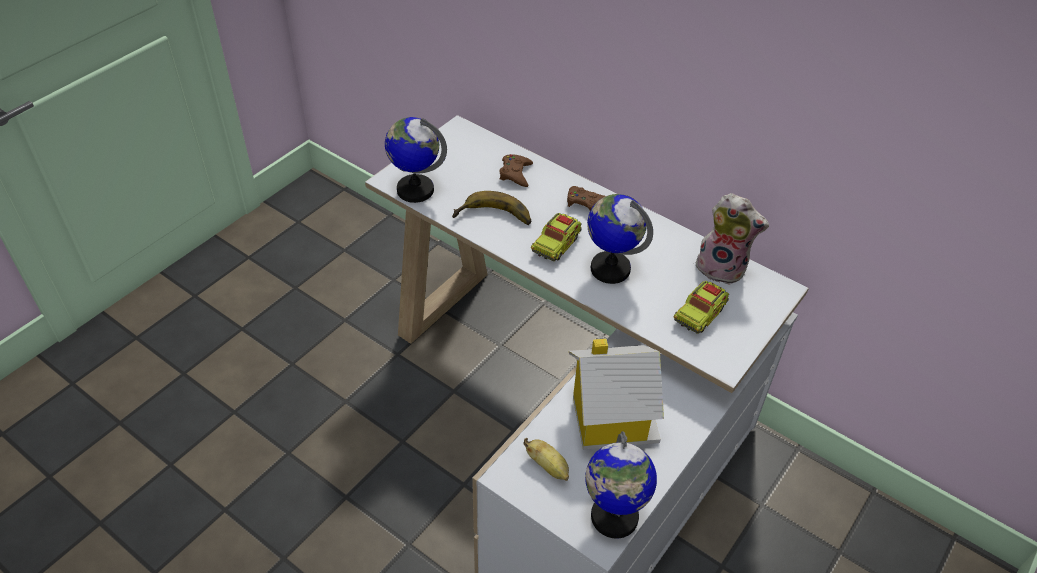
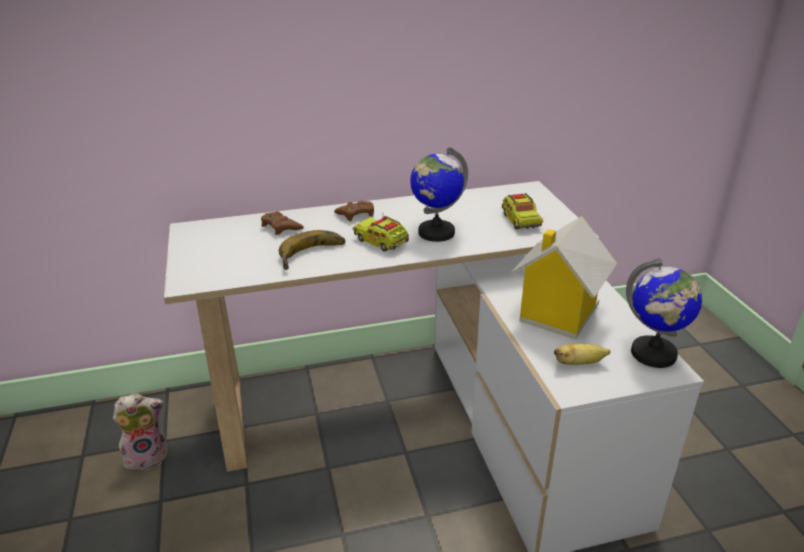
camera: 50 degrees left, 15 degrees down
globe [385,117,447,203] -> none
toy truck [531,213,582,261] -> toy truck turned 150 degrees clockwise [353,216,409,252]
plush toy [696,193,769,285] -> plush toy moved to [113,393,167,471]

